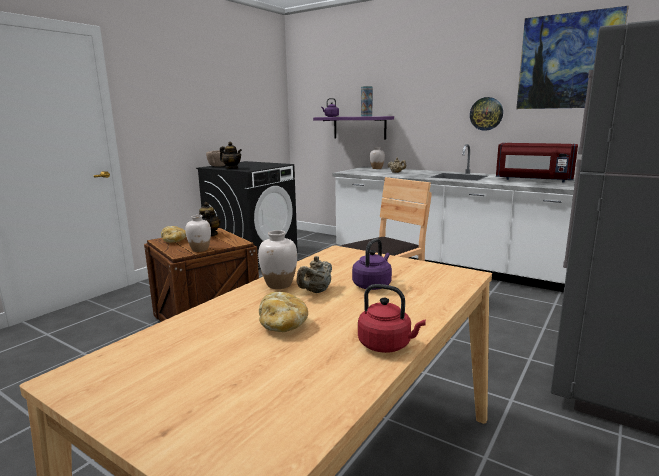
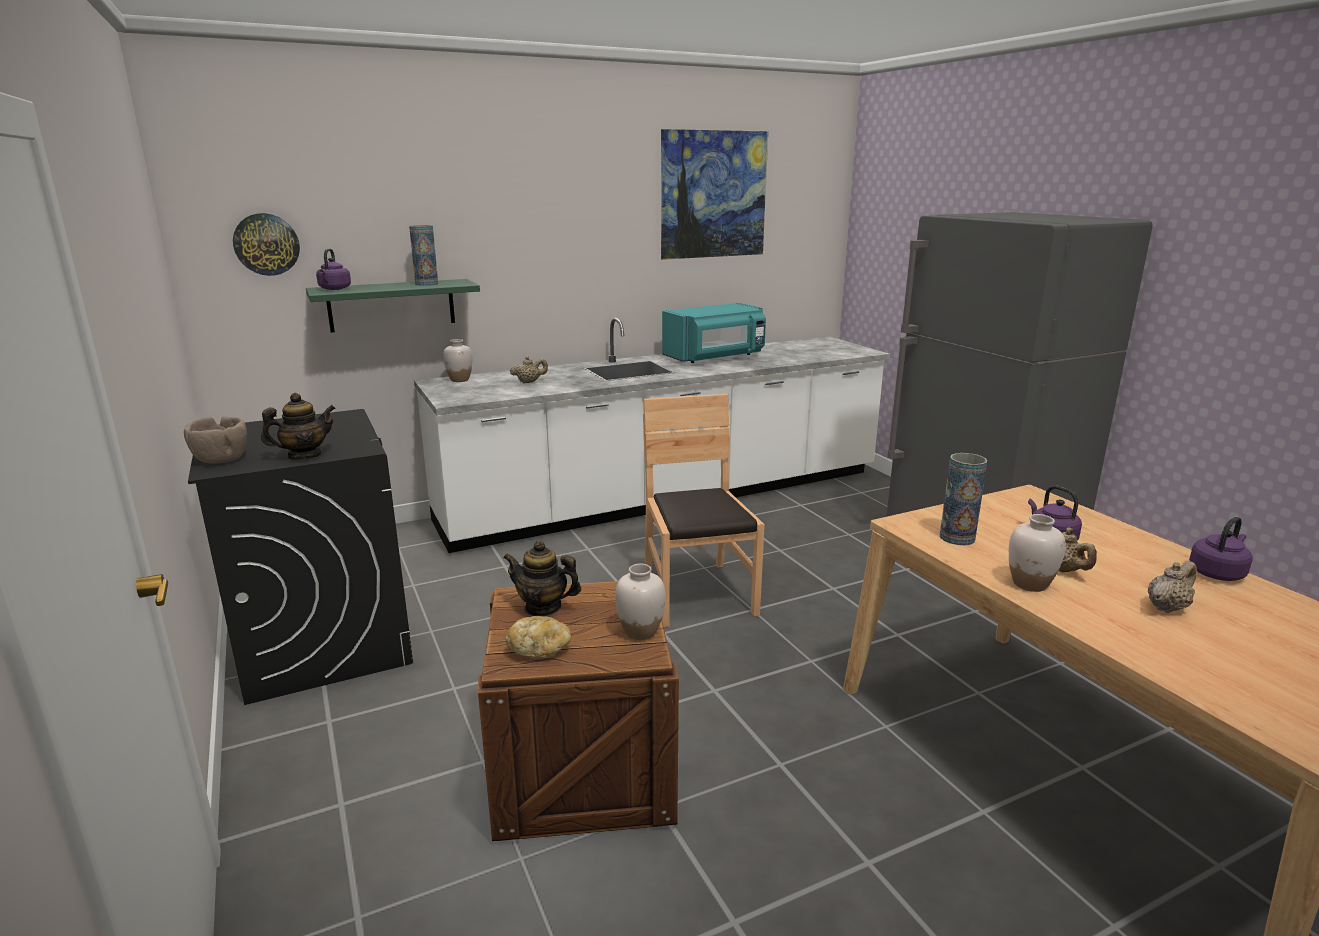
camera: 60 degrees left, 5 degrees up
bread [259,292,308,332] -> beige teapot [1148,561,1197,613]
purple shelf [313,116,394,139] -> green shelf [306,279,480,333]
red kettle [358,284,426,353] -> purple kettle [1189,517,1253,581]
wall clock [470,97,503,131] -> wall clock moved to [233,213,300,276]
red microwave [496,143,578,182] -> turquoise microwave [662,303,766,363]
none -> vase [940,453,988,545]

